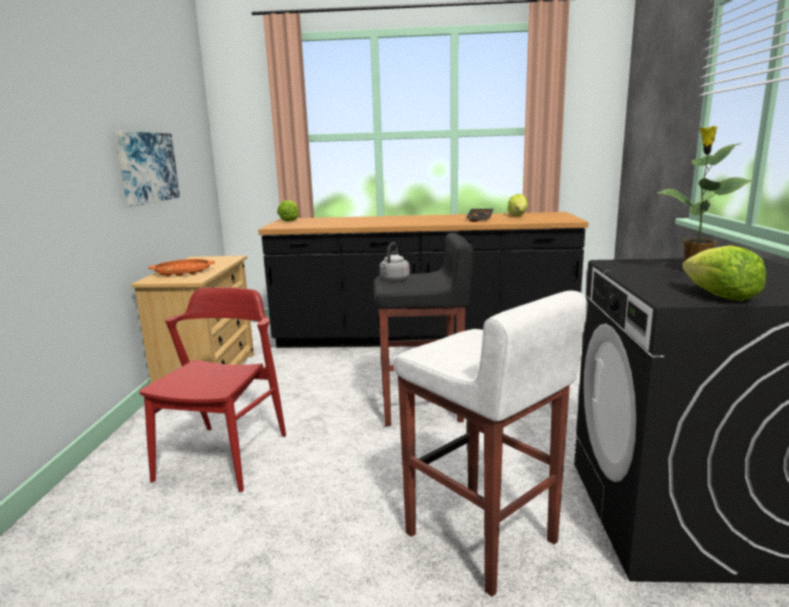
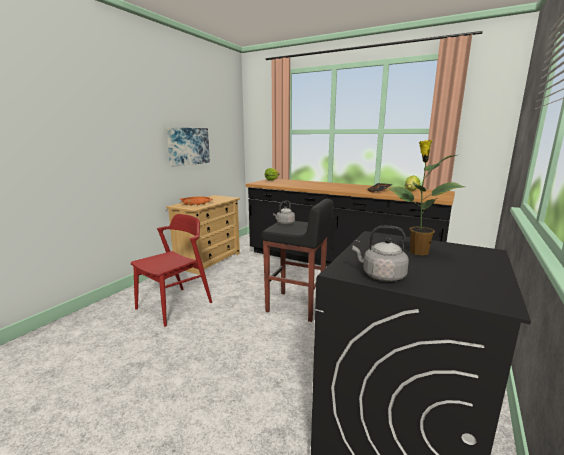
camera: 25 degrees right, 0 degrees up
white stool [394,290,588,597] -> none
lettuce [682,245,766,301] -> grey kettle [352,226,409,282]

